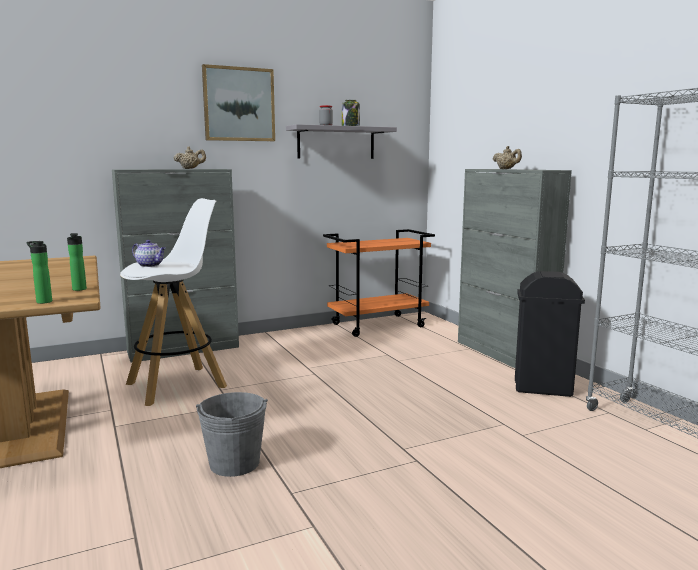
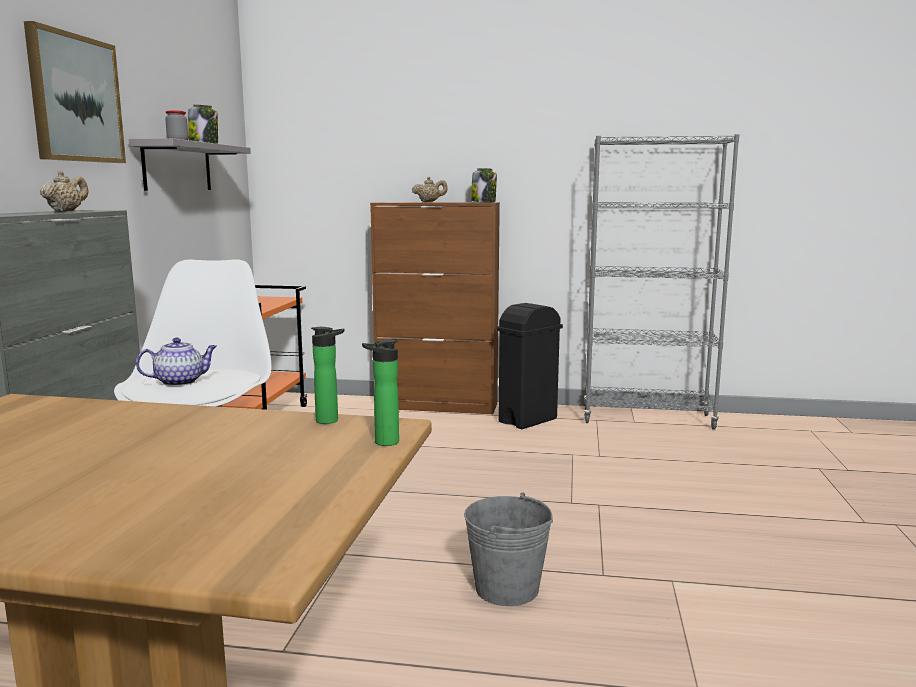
camera: 55 degrees left, 0 degrees up
grey cabinet [458,169,572,368] -> brown cabinet [370,202,500,414]
none -> jar [471,168,497,202]

